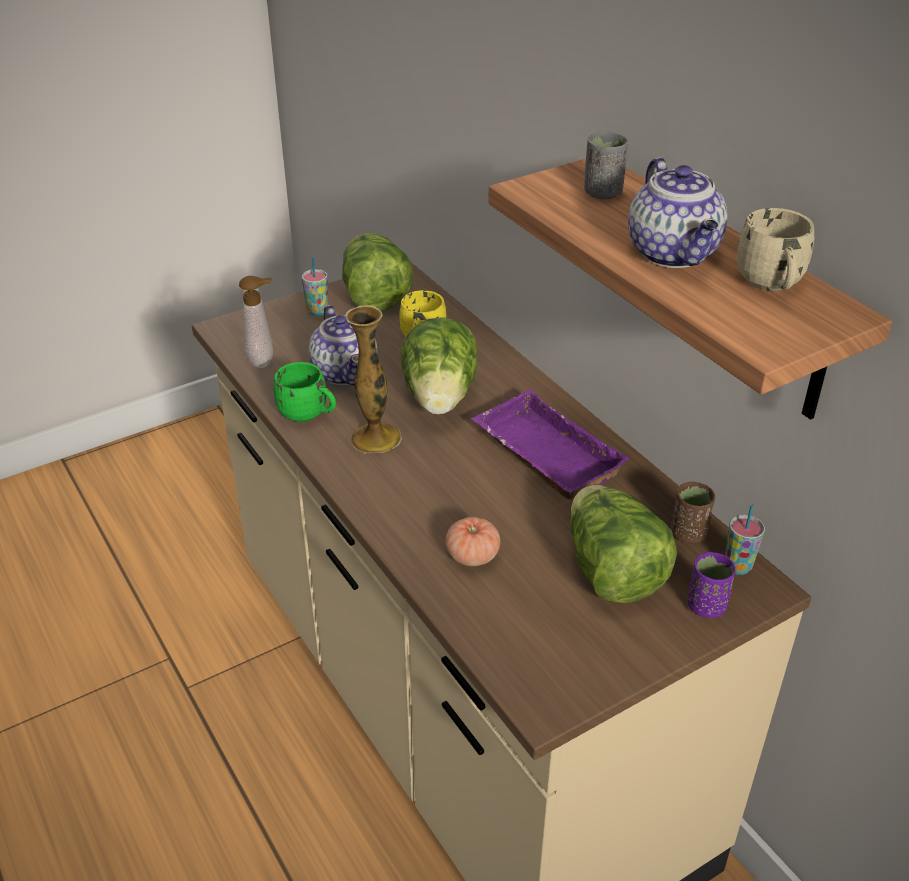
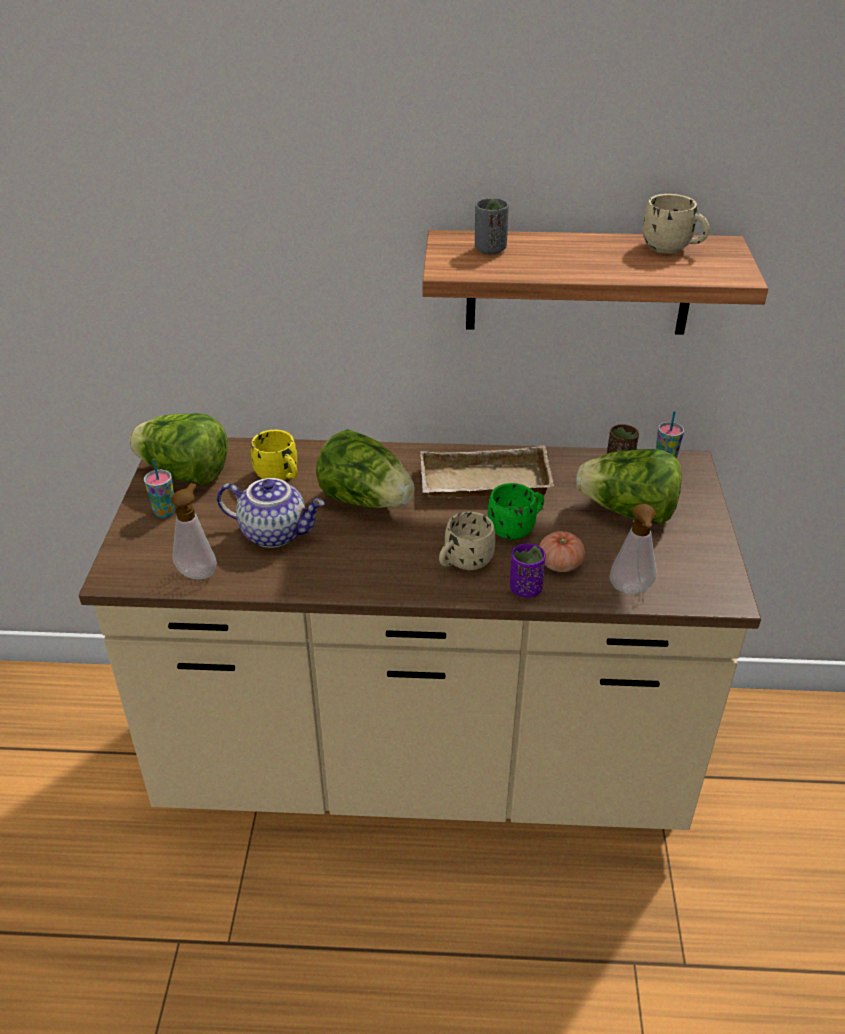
camera: 55 degrees left, 0 degrees up
green mug [274,362,336,422] -> green mug moved to [488,483,544,540]
vase [345,305,402,454] -> none
purple tray [471,389,630,500] -> beige tray [420,445,554,497]
teapot [628,157,727,268] -> none
purple cup [687,552,736,618] -> purple cup moved to [510,543,546,598]
none -> beige mug [439,512,496,570]
none -> soap dispenser [609,504,657,594]

